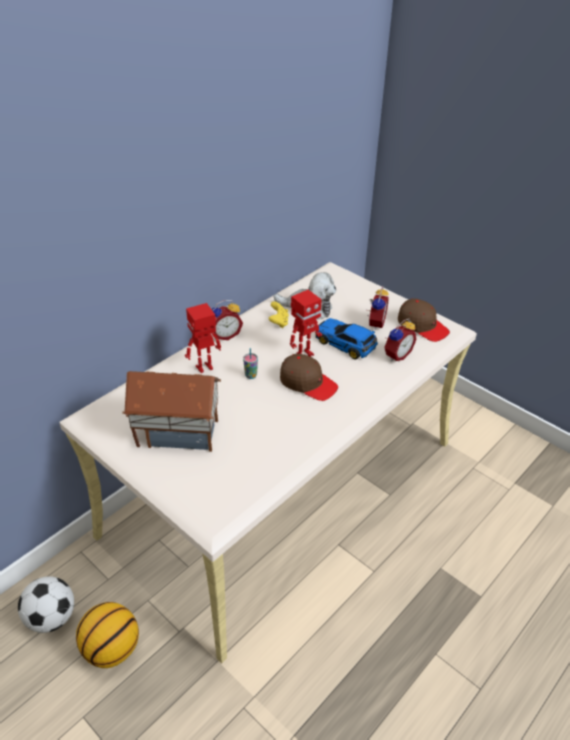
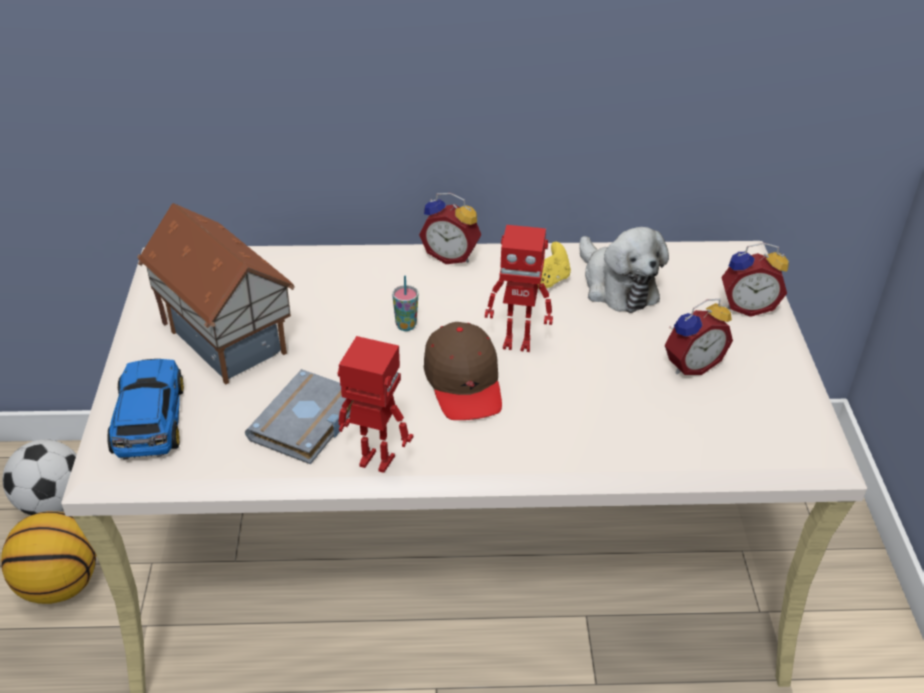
camera: 45 degrees right, 0 degrees up
toy robot [185,303,221,373] -> toy robot moved to [337,336,413,473]
toy car [316,318,378,360] -> toy car moved to [107,359,184,459]
alarm clock [384,318,416,362] -> alarm clock moved to [722,243,789,317]
brown cap [398,299,450,342] -> none
none -> grey book [245,369,354,465]

